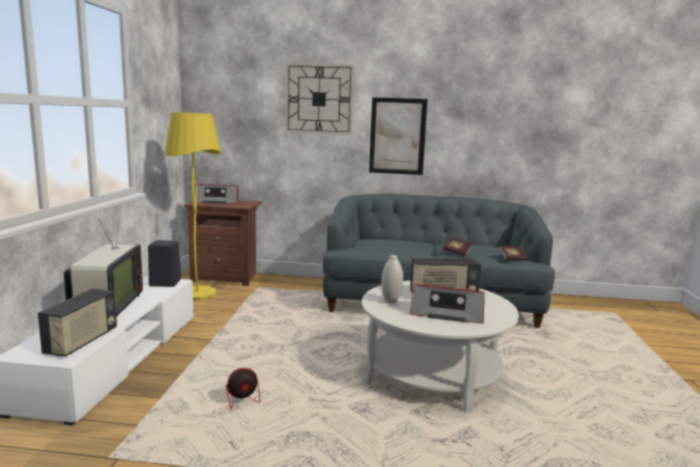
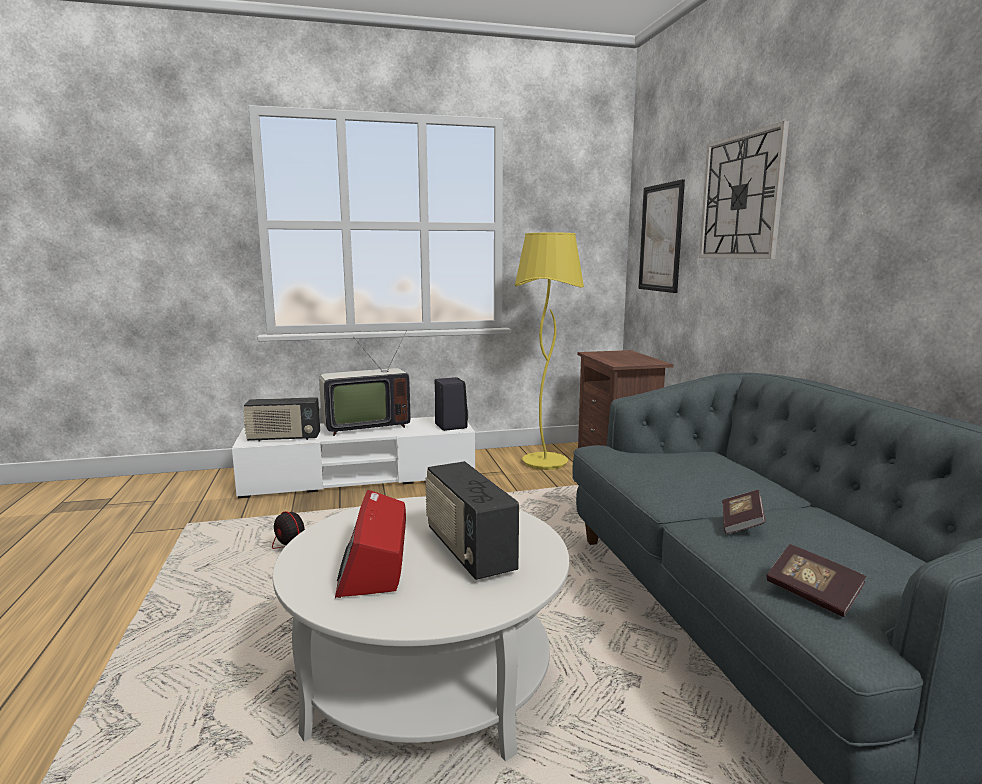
camera: 70 degrees right, 0 degrees up
radio [194,184,238,204] -> none
picture [369,97,428,175] -> picture moved to [638,179,685,293]
white vase [381,255,403,303] -> none

